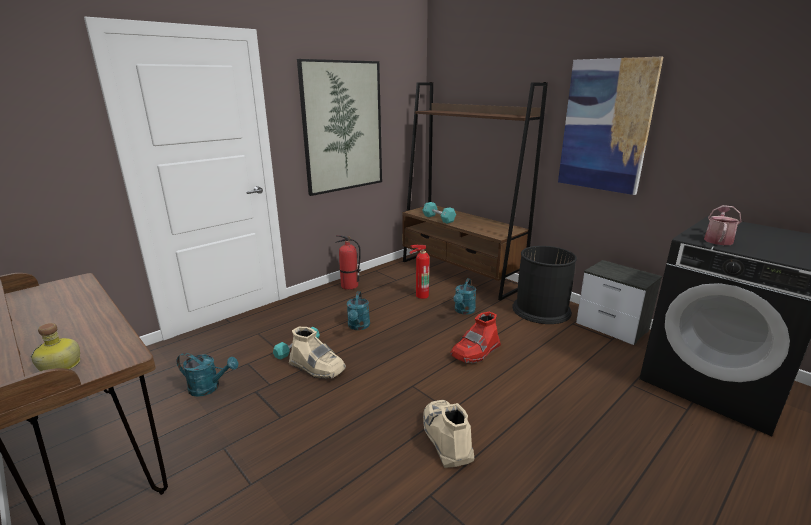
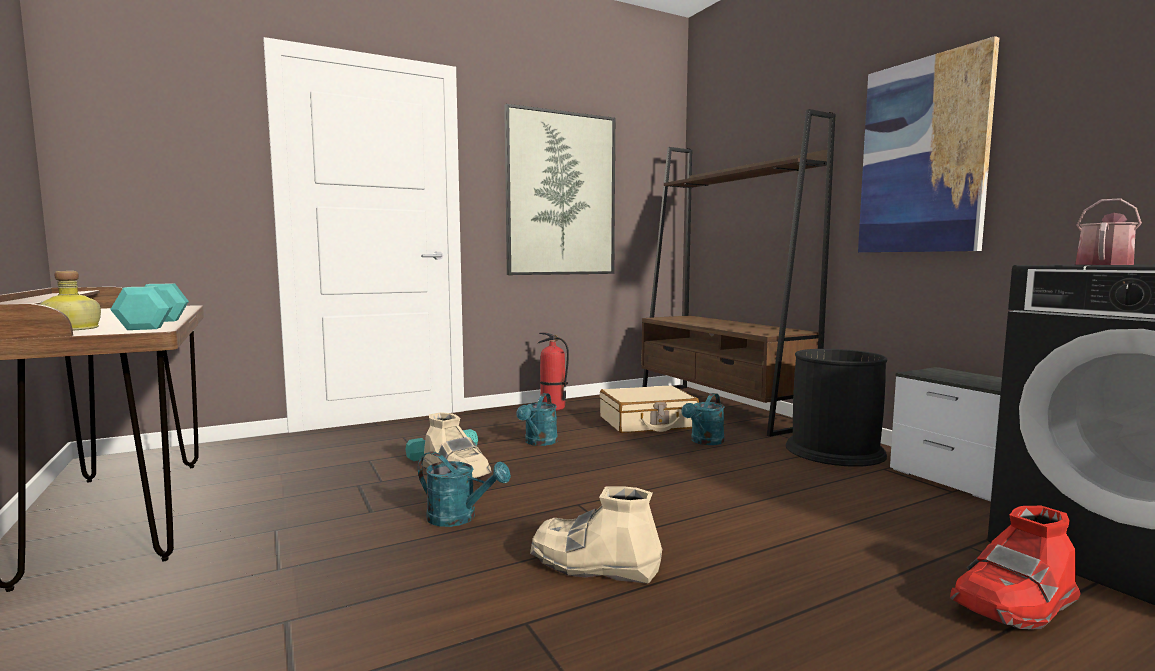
camera: 15 degrees right, 15 degrees down
turquoise watering can [177,353,238,397] -> turquoise watering can moved to [418,451,511,527]
fire extinguisher [409,245,429,299] -> beige suitcase [600,385,699,433]
turquoise dumbbell [422,202,456,224] -> turquoise dumbbell moved to [110,283,189,330]
beige boot [423,400,475,468] -> beige boot turned 75 degrees counterclockwise [530,486,662,584]
red boot [450,312,501,363] -> red boot moved to [950,506,1080,629]

